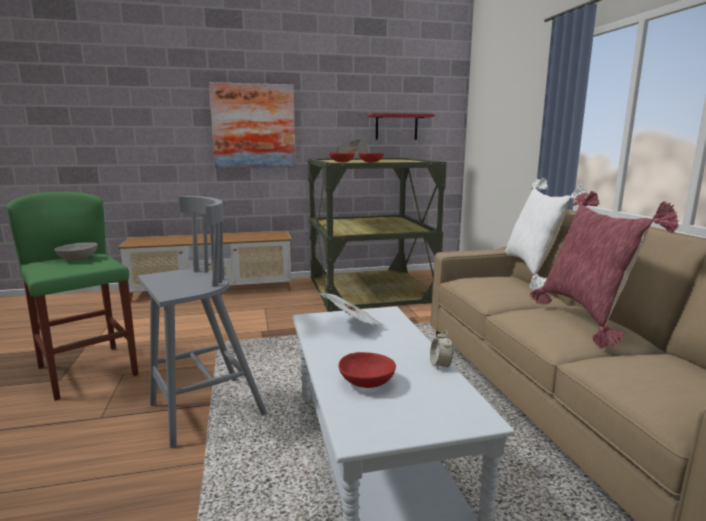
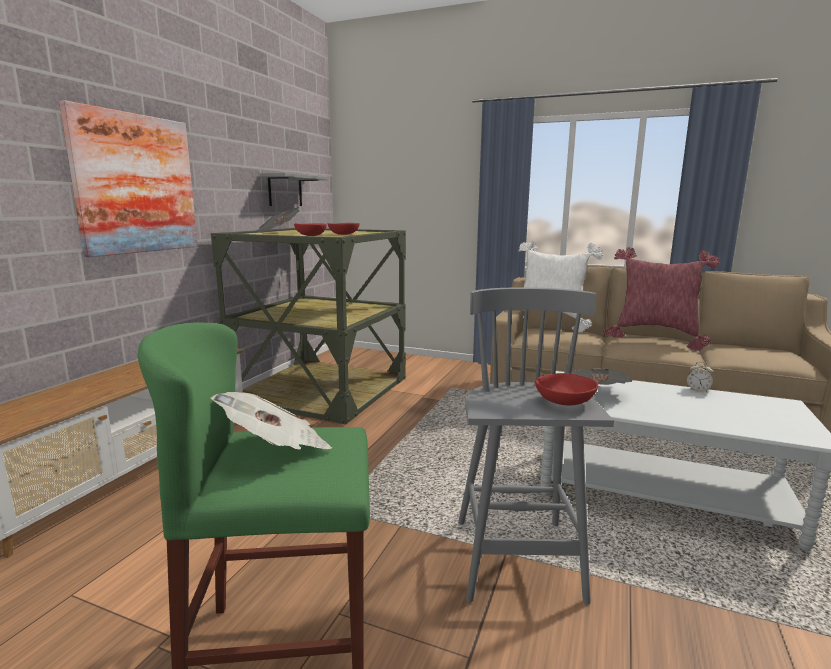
camera: 55 degrees left, 0 degrees up
grey bowl [55,242,98,260] -> newspaper [211,392,332,450]
red bowl [338,352,396,388] -> red bowl moved to [535,373,598,406]
red shelf [367,113,435,140] -> grey shelf [260,173,328,206]

